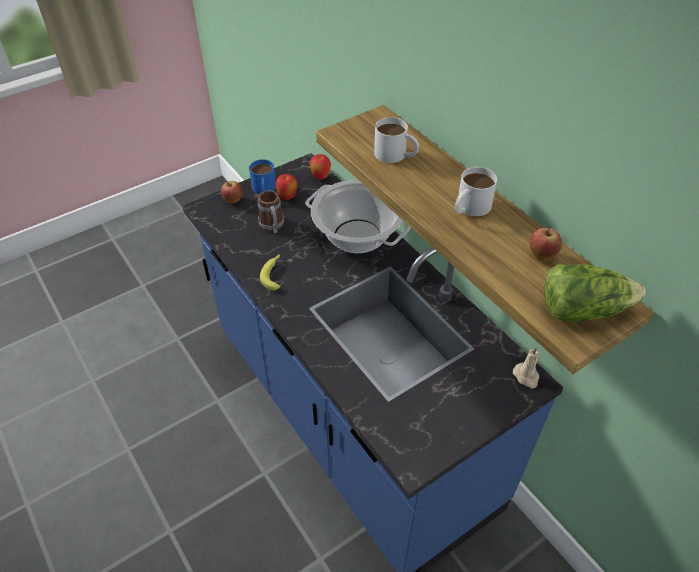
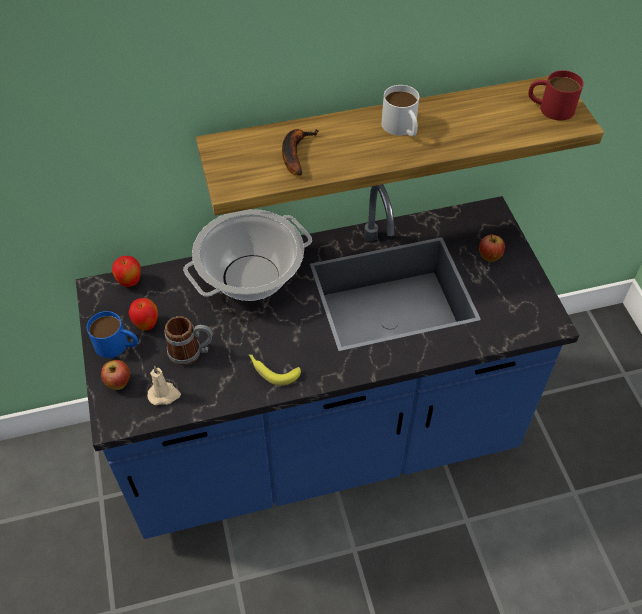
camera: 70 degrees left, 5 degrees up
white mug [374,117,419,163] -> banana [282,129,319,175]
beige candle [513,347,540,388] -> beige candle moved to [147,366,181,405]
apple [530,226,562,261] -> apple moved to [479,235,505,262]
lettuce [544,264,646,322] -> red mug [528,70,584,121]

